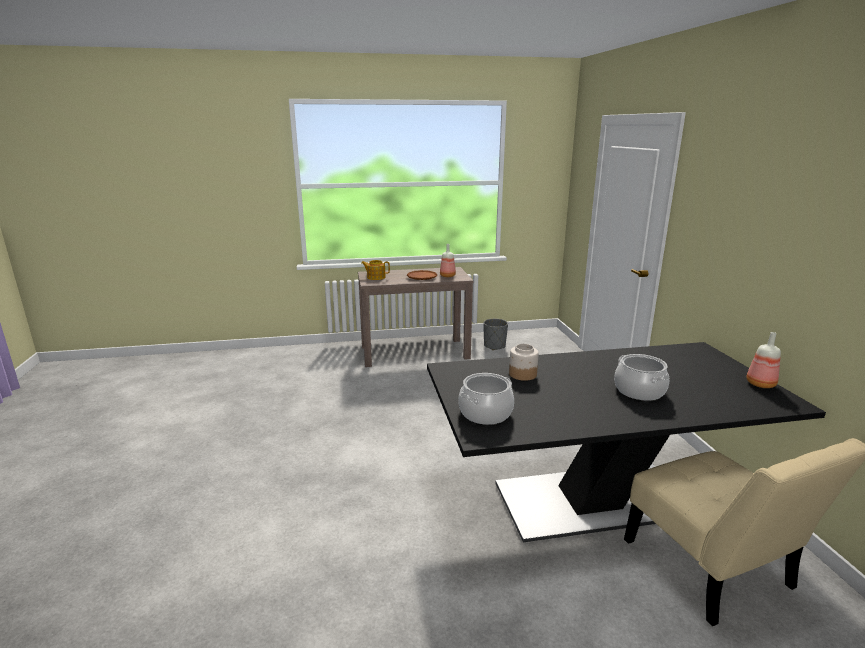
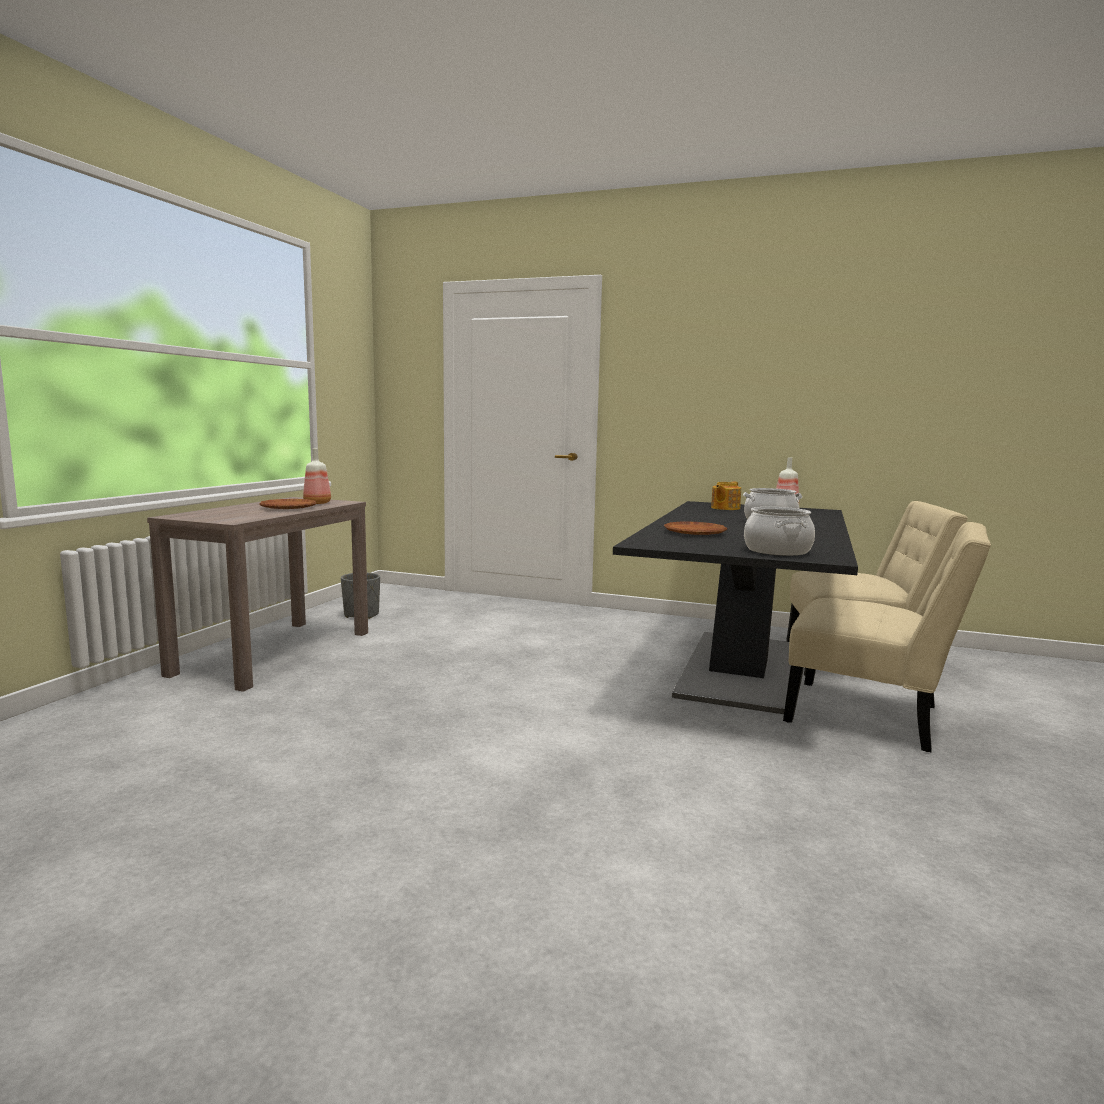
camera: 60 degrees left, 10 degrees down
teapot [361,260,390,280] -> teapot moved to [711,481,741,510]
jar [509,344,539,381] -> brown plate [664,521,727,535]
none -> beige chair [783,522,991,752]

